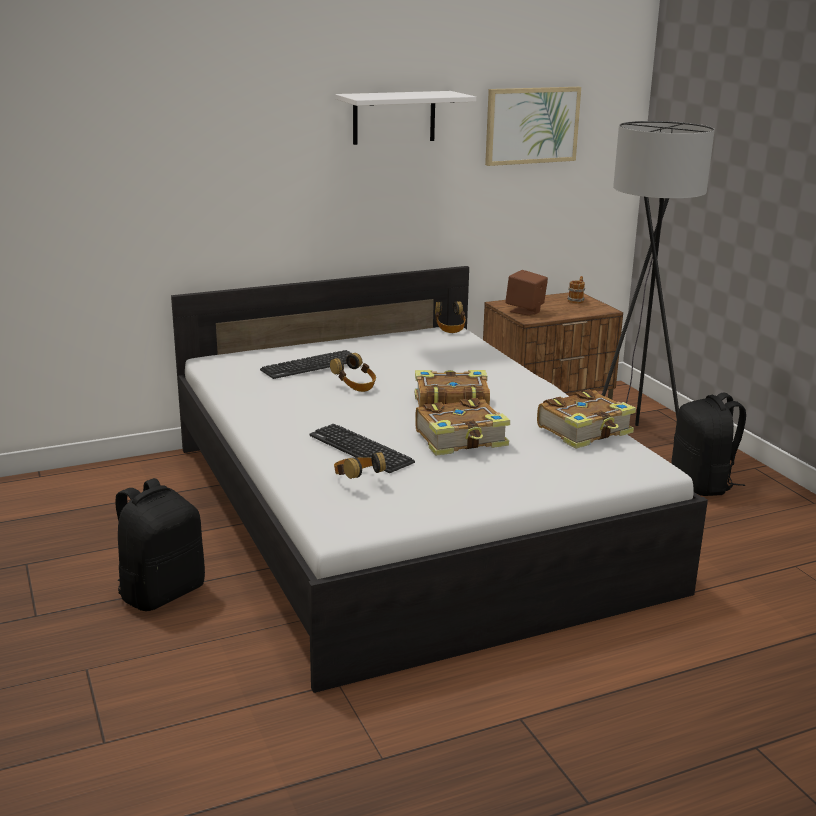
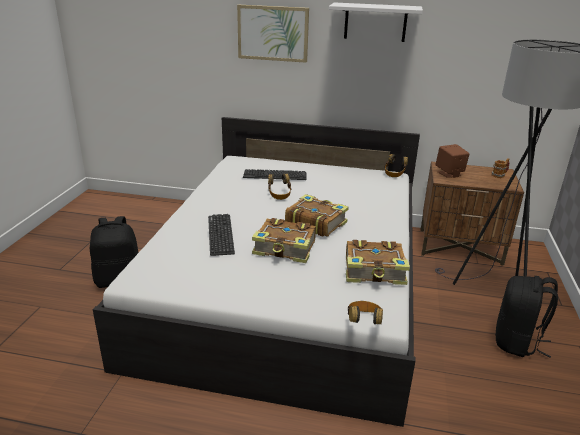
camera: 35 degrees right, 5 degrees up
headphones [334,452,386,479] -> headphones moved to [348,301,383,324]
picture [485,87,581,166] -> picture moved to [237,5,309,63]

